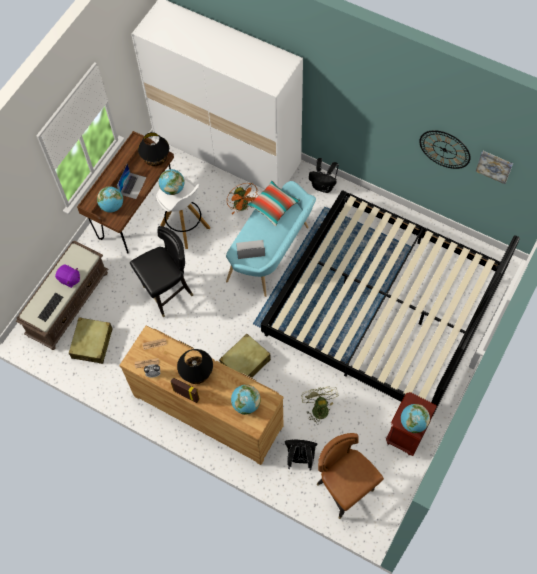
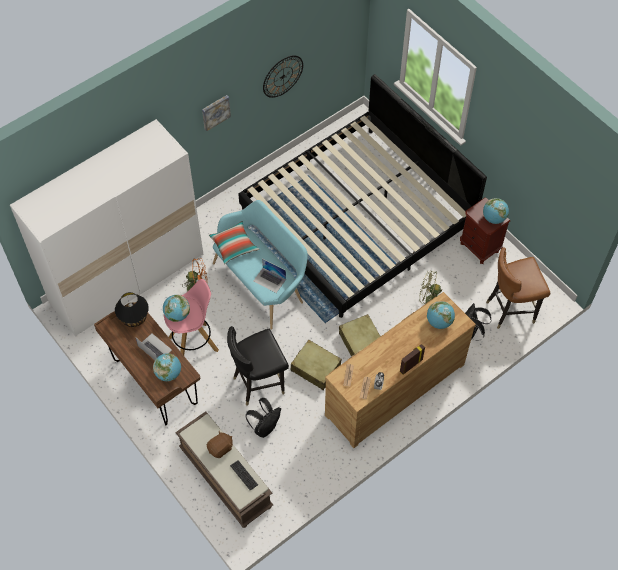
camera: 70 degrees left, 5 degrees down
purple plush toy [55,264,80,288] -> brown plush toy [207,431,233,458]
beige suitcase [69,318,113,364] -> beige suitcase moved to [290,340,342,390]
black chair [130,226,193,318] -> black chair turned 105 degrees counterclockwise [227,326,289,405]
white stool [156,177,210,249] -> pink stool [164,279,219,355]
black table lamp [177,349,213,384] -> none
laptop [236,240,265,259] -> laptop turned 75 degrees counterclockwise [254,259,286,293]
black backpack [309,158,339,193] -> black backpack moved to [245,398,281,438]
picture [475,151,513,184] -> picture moved to [202,95,231,131]

